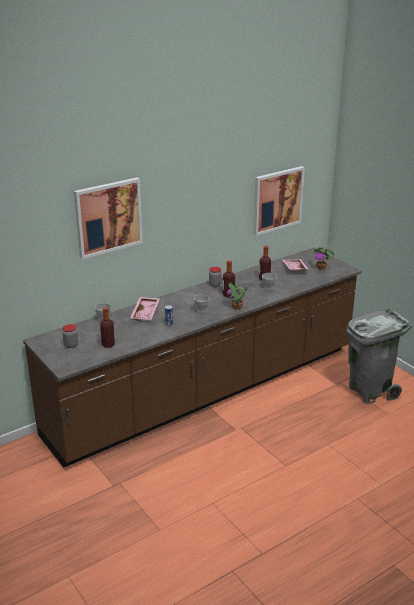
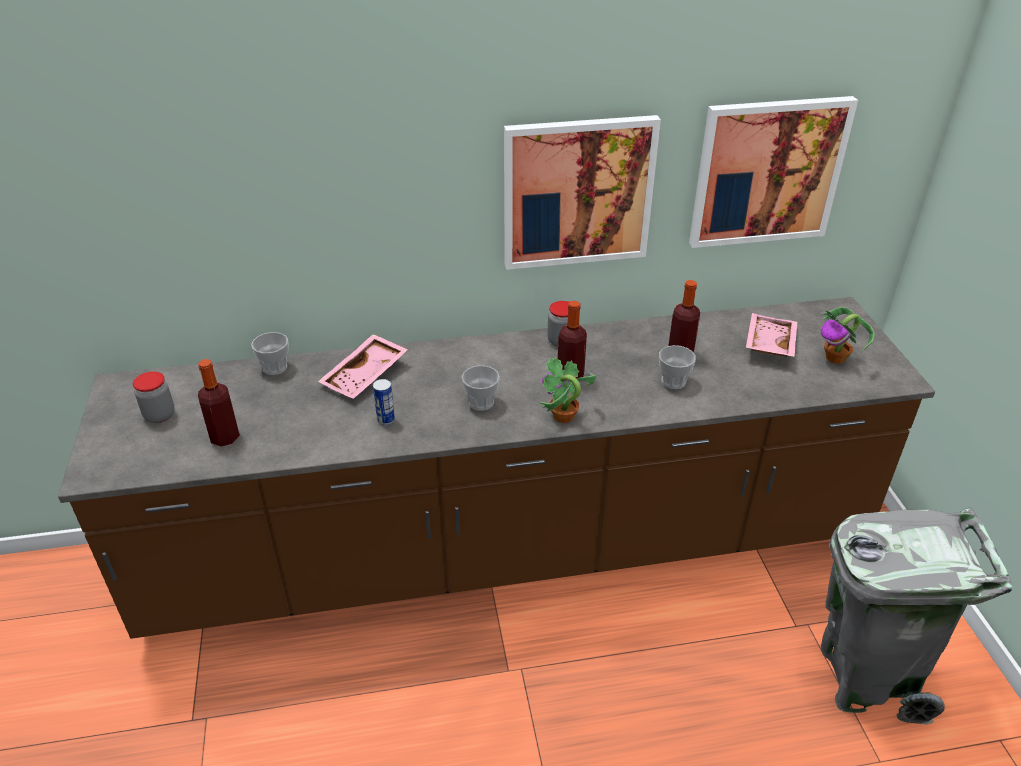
camera: 25 degrees right, 10 degrees up
picture [74,178,143,259] -> picture moved to [504,115,661,270]

